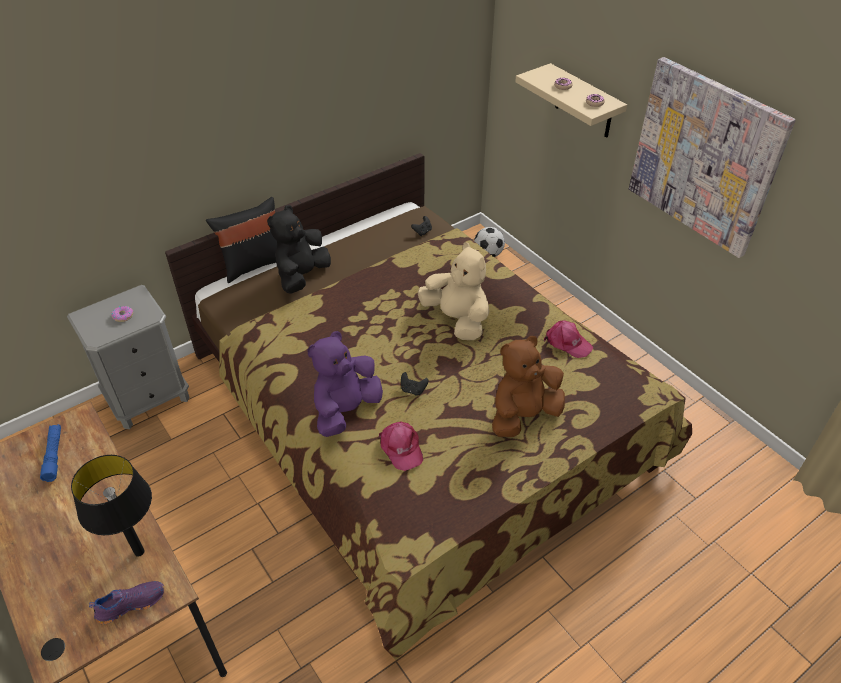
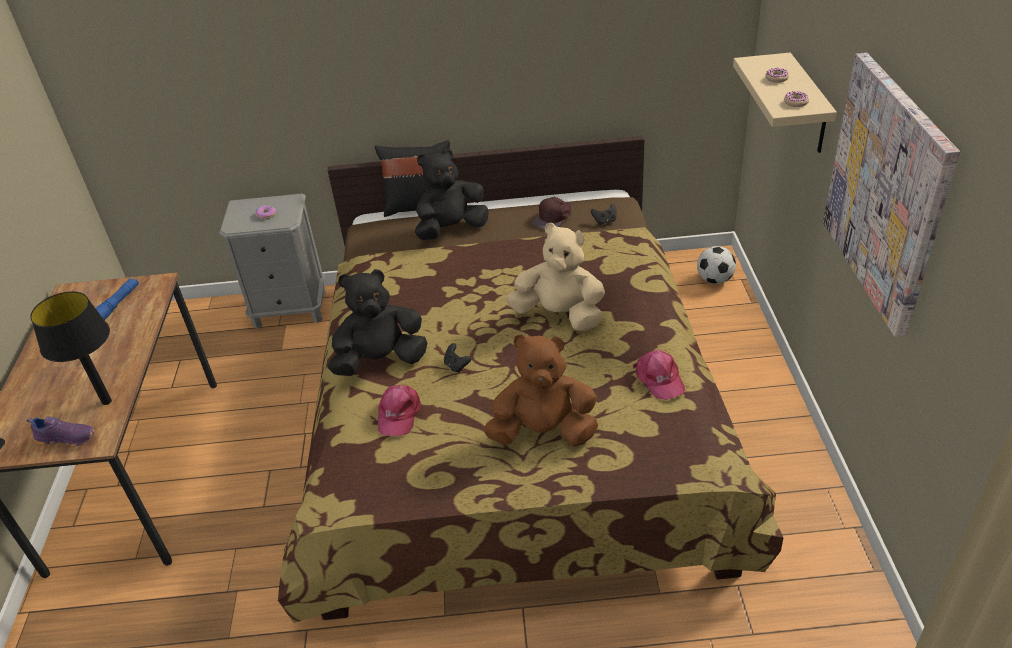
camera: 35 degrees right, 5 degrees down
purple plush toy [307,331,383,437] -> black plush toy [327,269,428,376]
beige plush toy [418,242,489,340] -> beige plush toy turned 60 degrees counterclockwise [505,223,605,331]
none -> brown cap [532,197,571,230]

